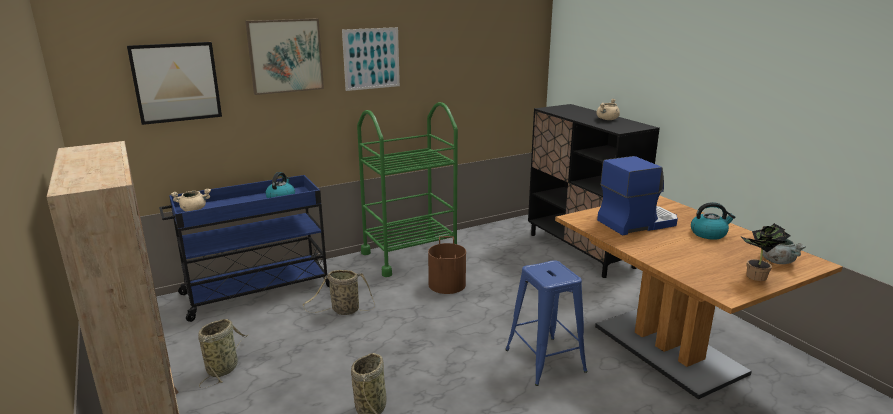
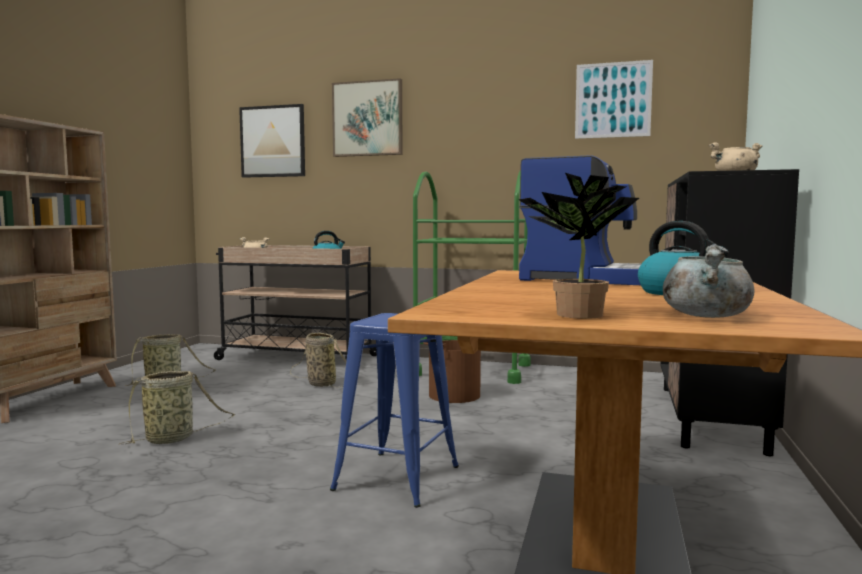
camera: 45 degrees right, 15 degrees down
blue cart [159,175,330,322] -> beige cart [214,245,377,361]
picture [342,27,400,91] -> picture moved to [575,60,653,139]

